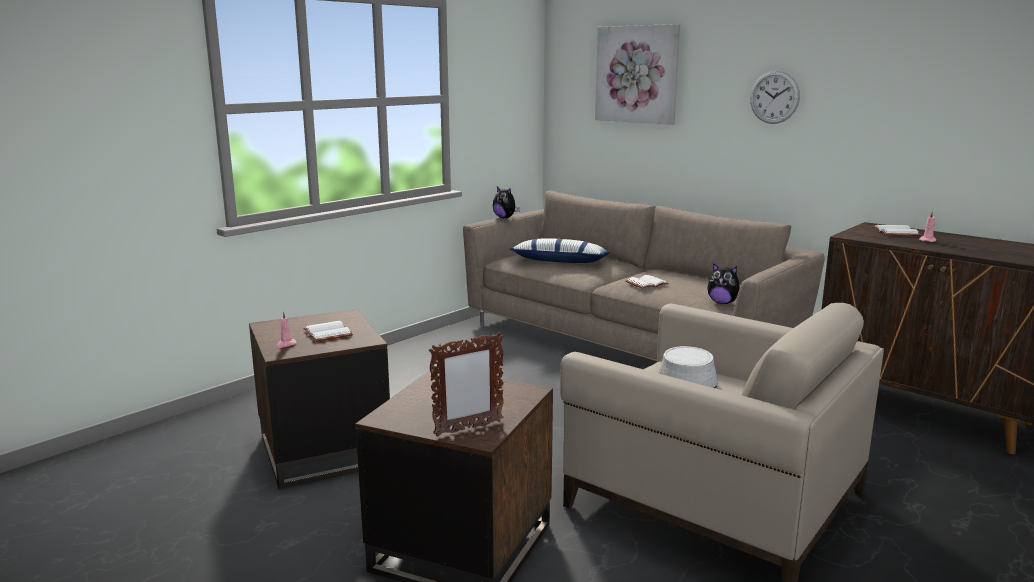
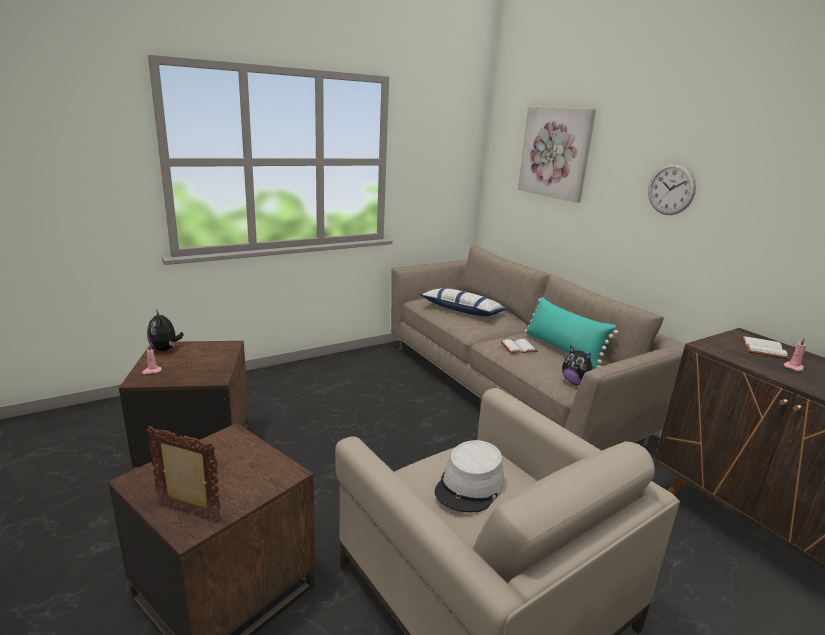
camera: 15 degrees right, 5 degrees up
white book [303,321,353,342] -> none
picture frame [429,332,504,437] -> picture frame turned 150 degrees counterclockwise [146,426,221,522]
plush toy [493,187,520,218] -> plush toy moved to [147,310,184,351]
none -> turquoise pillow [525,297,618,369]

